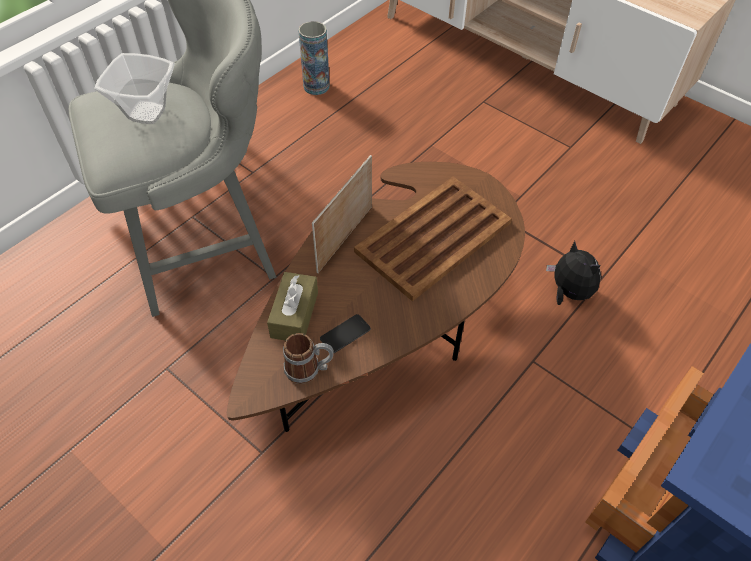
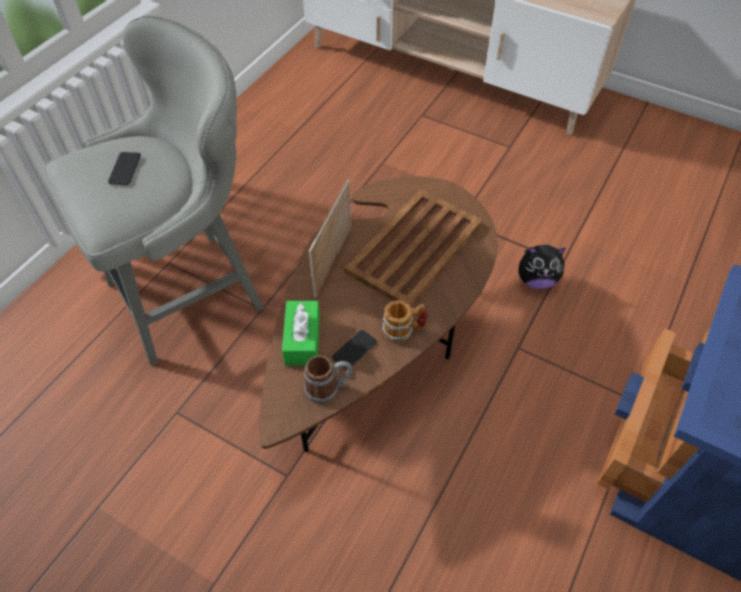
camera: 10 degrees left, 0 degrees up
bowl [94,53,175,124] -> phone [108,152,141,185]
brown tissue box [267,272,318,341] -> green tissue box [282,301,320,365]
vase [298,21,330,95] -> none
plush toy [546,241,601,305] -> plush toy turned 135 degrees clockwise [518,245,566,289]
none -> mug [382,300,428,343]

